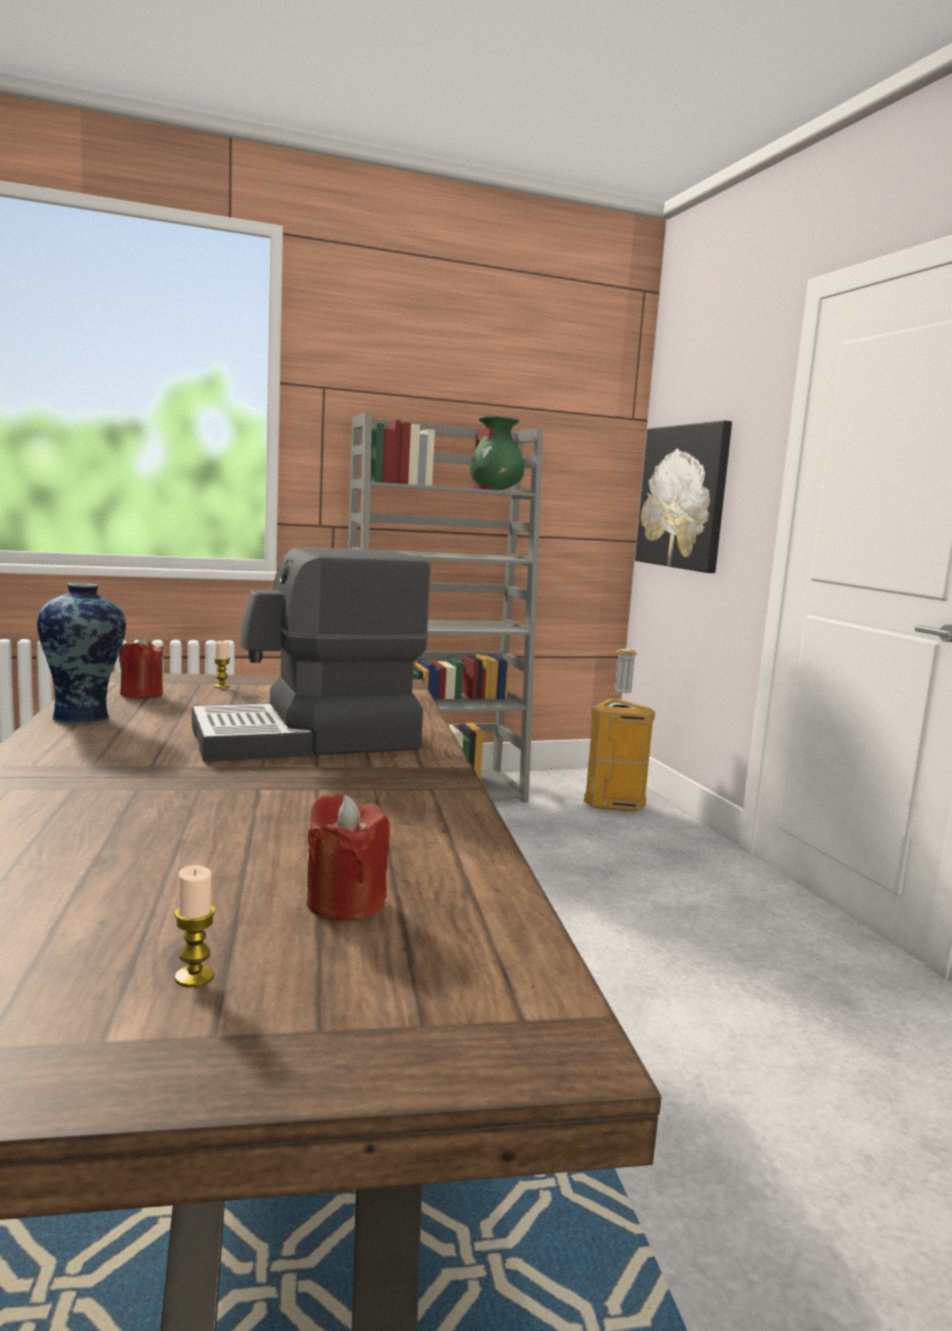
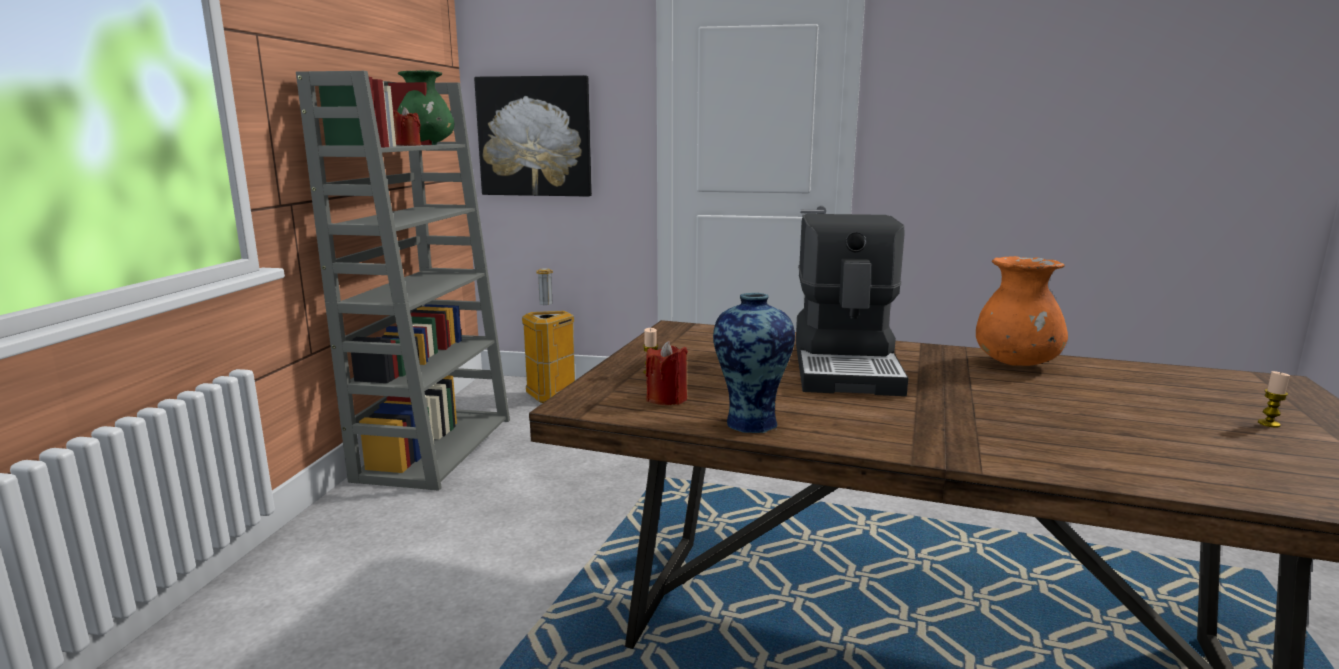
camera: 60 degrees left, 5 degrees up
red candle [307,794,390,921] -> red candle moved to [393,107,421,146]
none -> orange vase [976,256,1068,366]

